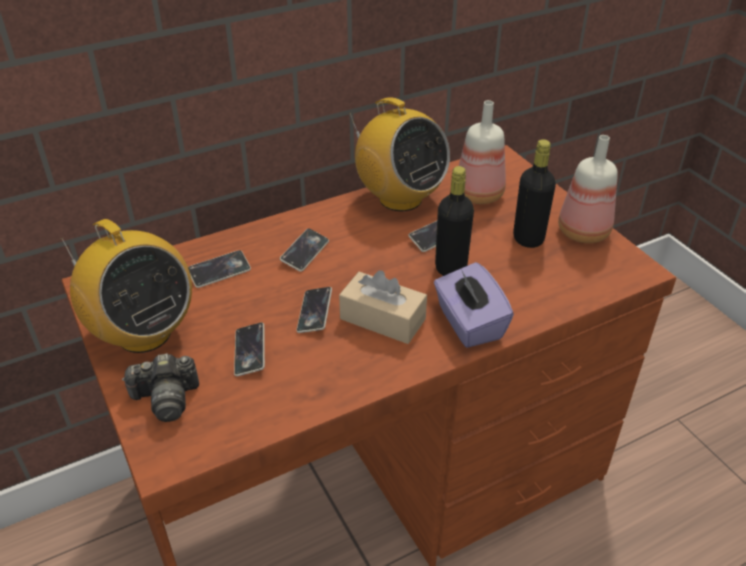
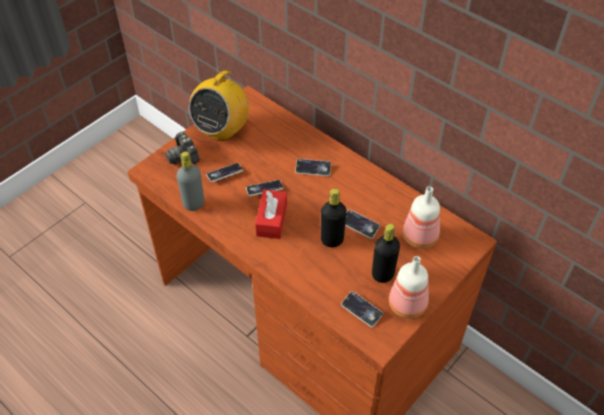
camera: 70 degrees right, 10 degrees up
phone [188,250,251,288] -> phone moved to [341,291,383,327]
beige tissue box [339,270,427,344] -> red tissue box [255,189,287,239]
radio [349,97,450,211] -> none
purple tissue box [434,262,514,348] -> none
none -> grey bottle [176,151,204,211]

